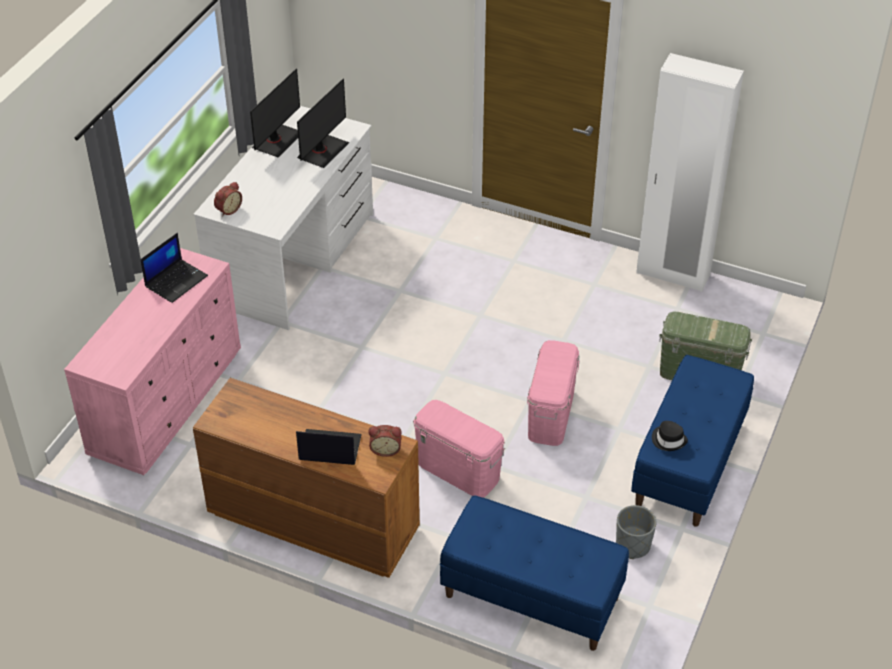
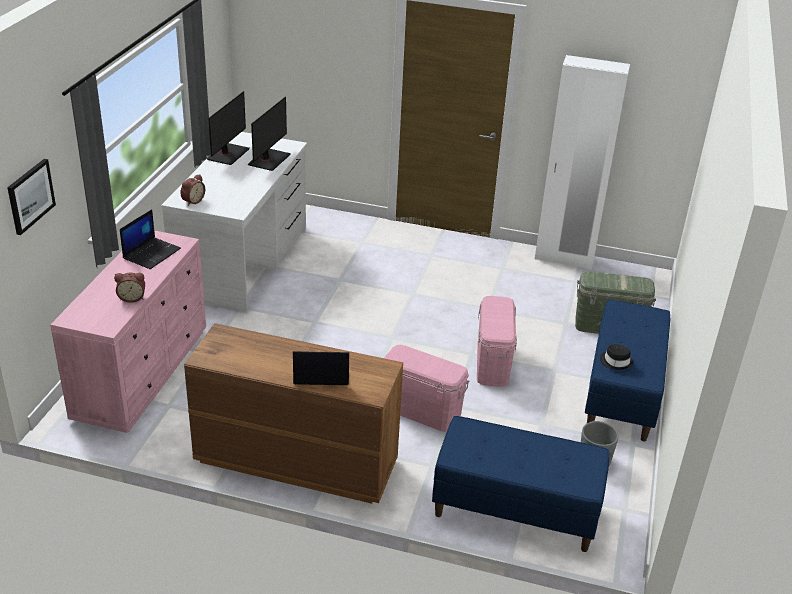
camera: 10 degrees left, 10 degrees down
alarm clock [368,425,402,457] -> alarm clock moved to [114,273,145,303]
none -> picture [7,159,56,235]

